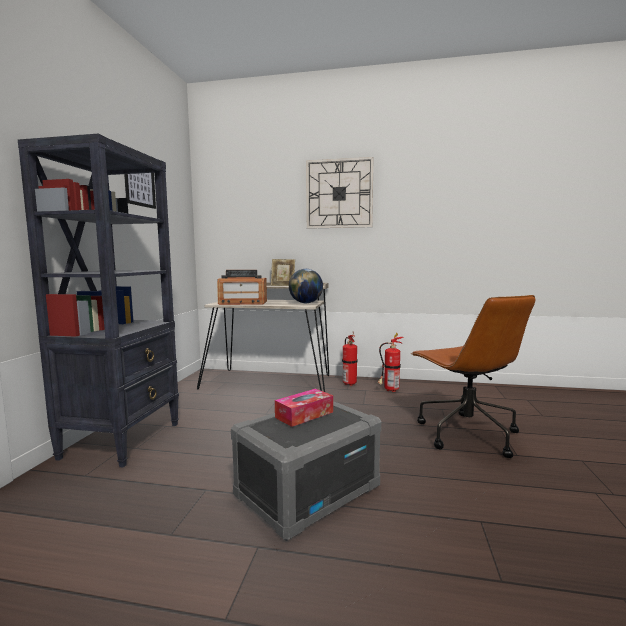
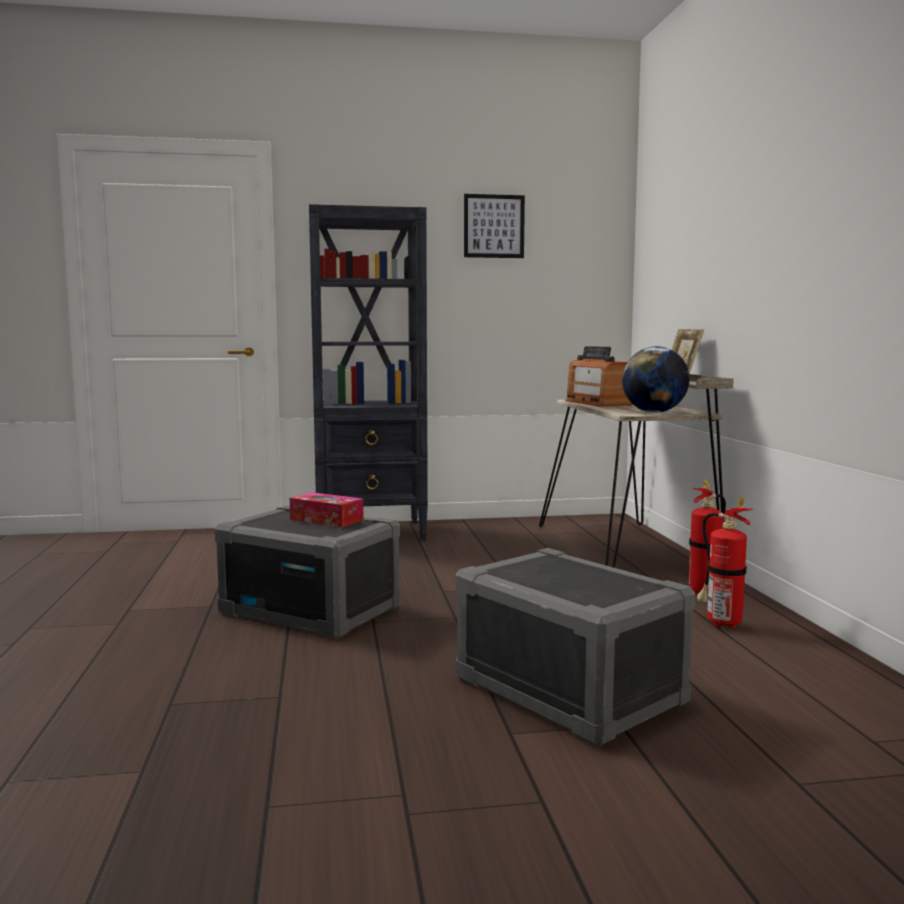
camera: 70 degrees right, 0 degrees up
wall clock [306,157,373,229] -> none
brown office chair [411,295,535,458] -> grey storage box [456,548,695,747]

